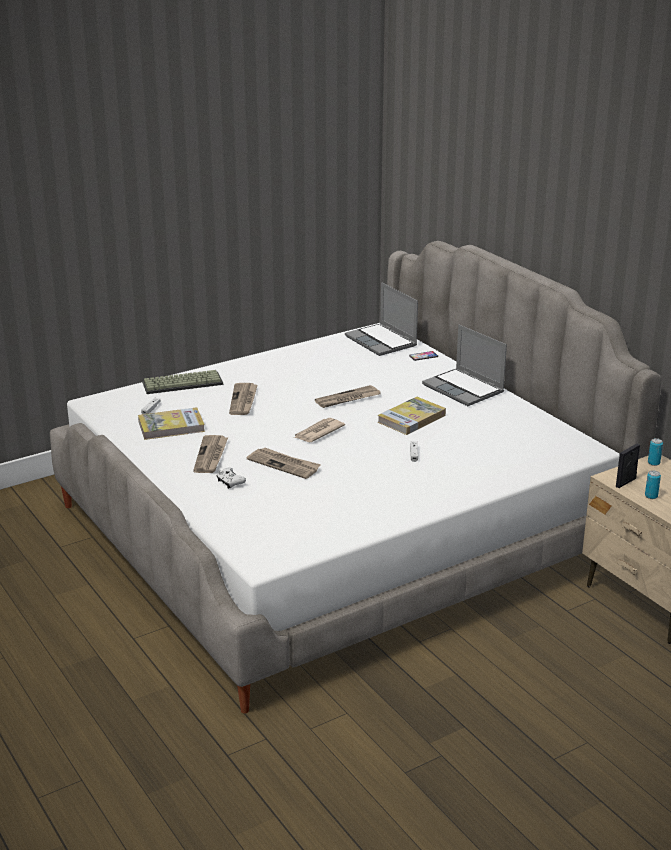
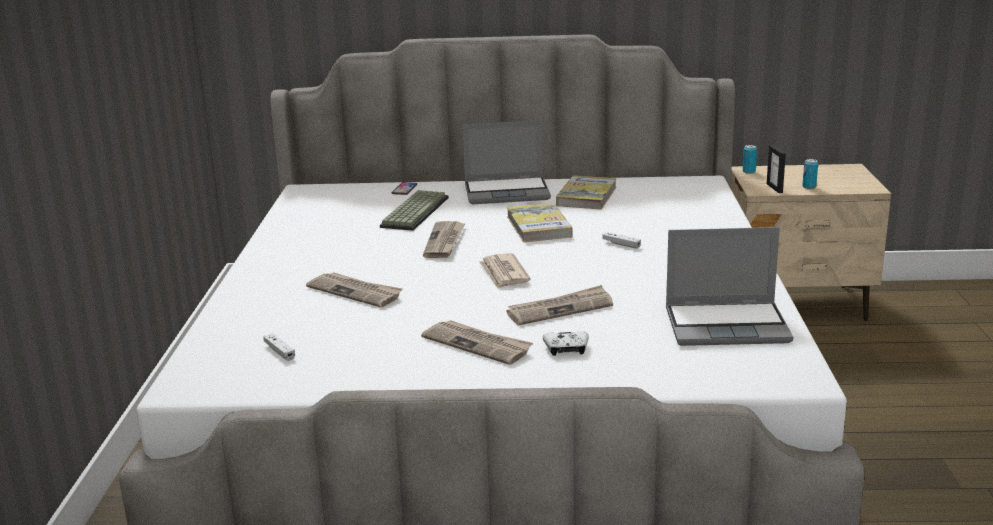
camera: 55 degrees left, 5 degrees down
book [138,407,205,440] -> book moved to [556,175,617,210]
keyboard [142,370,223,394] -> keyboard moved to [380,190,449,231]
laptop [345,282,418,356] -> laptop moved to [666,227,793,346]

